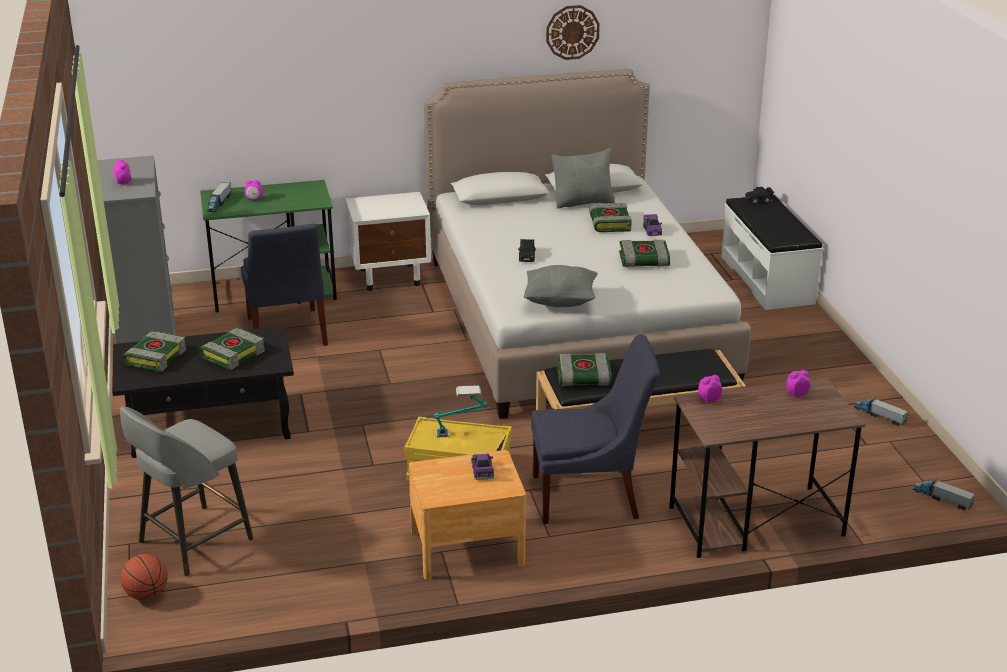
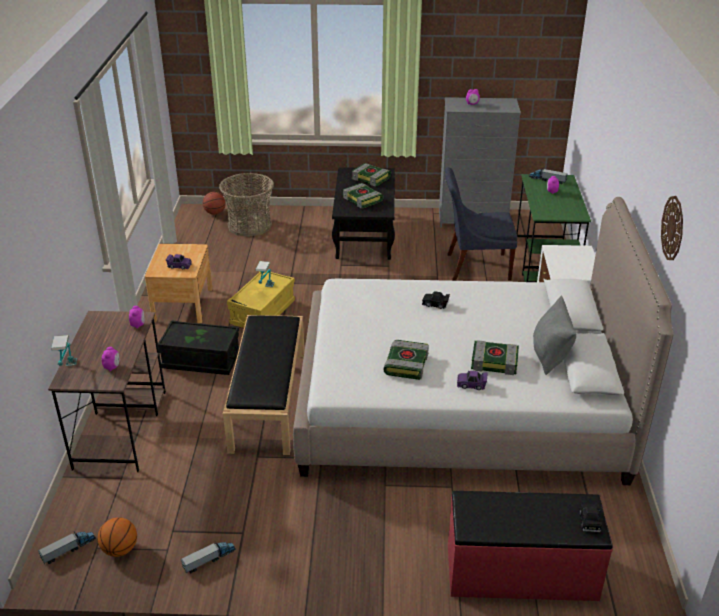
camera: 105 degrees right, 5 degrees up
grey stool [120,406,253,576] -> basket [219,173,274,237]
grey pillow [524,265,598,307] -> none
blue chair [531,334,660,524] -> black storage box [158,320,239,375]
book [557,353,612,386] -> none
white bench [721,194,823,310] -> red bench [448,491,613,601]
none -> table lamp [51,335,77,366]
none -> basketball [98,517,137,557]

